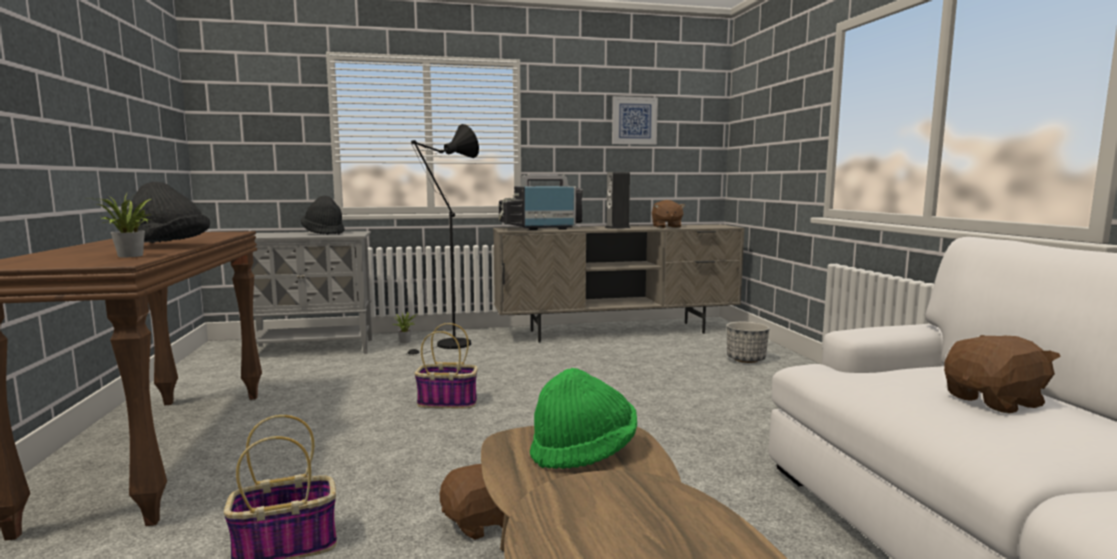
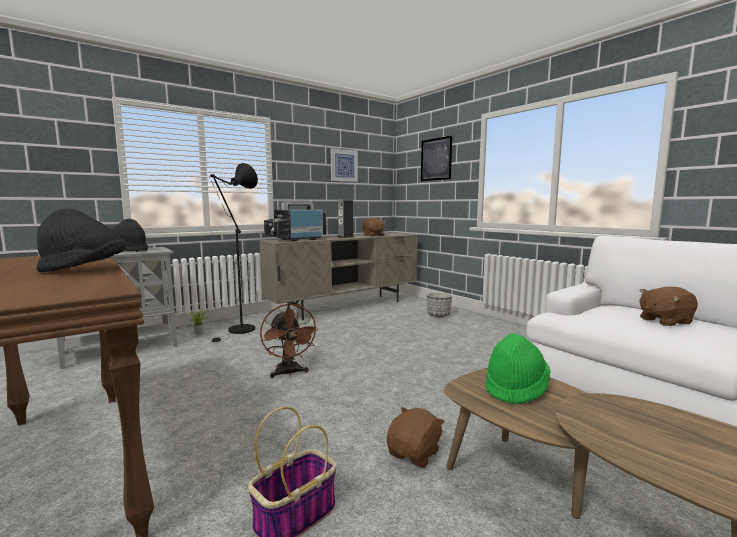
camera: 25 degrees left, 0 degrees up
potted plant [88,192,152,257] -> none
basket [415,323,478,408] -> brown fan [260,303,319,378]
brown plush toy [944,335,1061,414] -> brown plush toy turned 150 degrees counterclockwise [639,287,698,326]
none -> picture [421,136,452,181]

